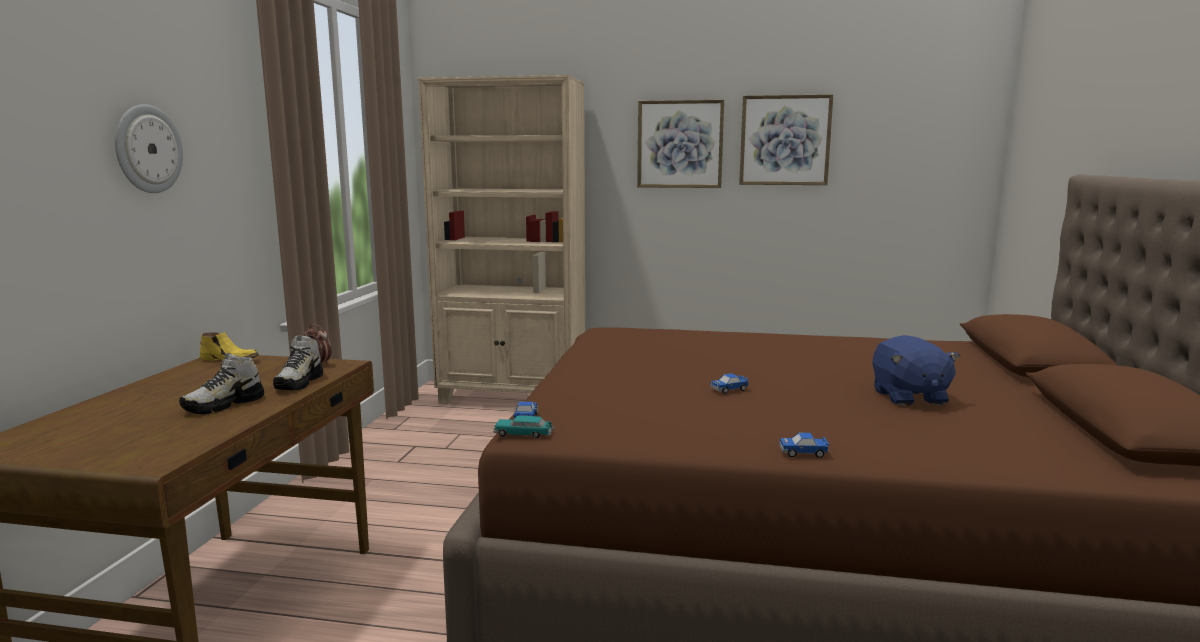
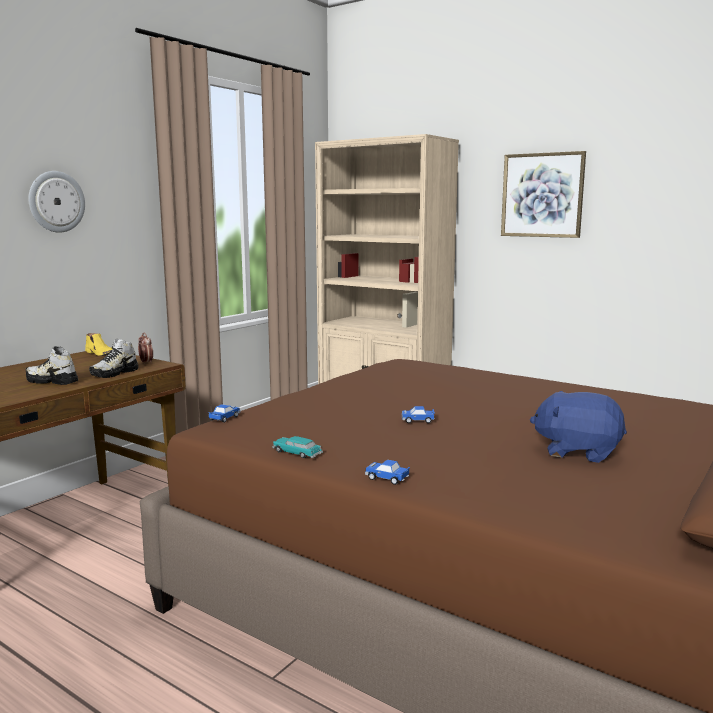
camera: 25 degrees right, 0 degrees up
shoe [179,353,264,414] -> shoe turned 45 degrees clockwise [26,346,78,385]
toy car [493,416,554,438] -> toy car moved to [272,436,323,458]
picture [739,94,833,185] -> none
blue plush toy [872,335,960,406] -> blue plush toy turned 90 degrees clockwise [530,391,627,463]

